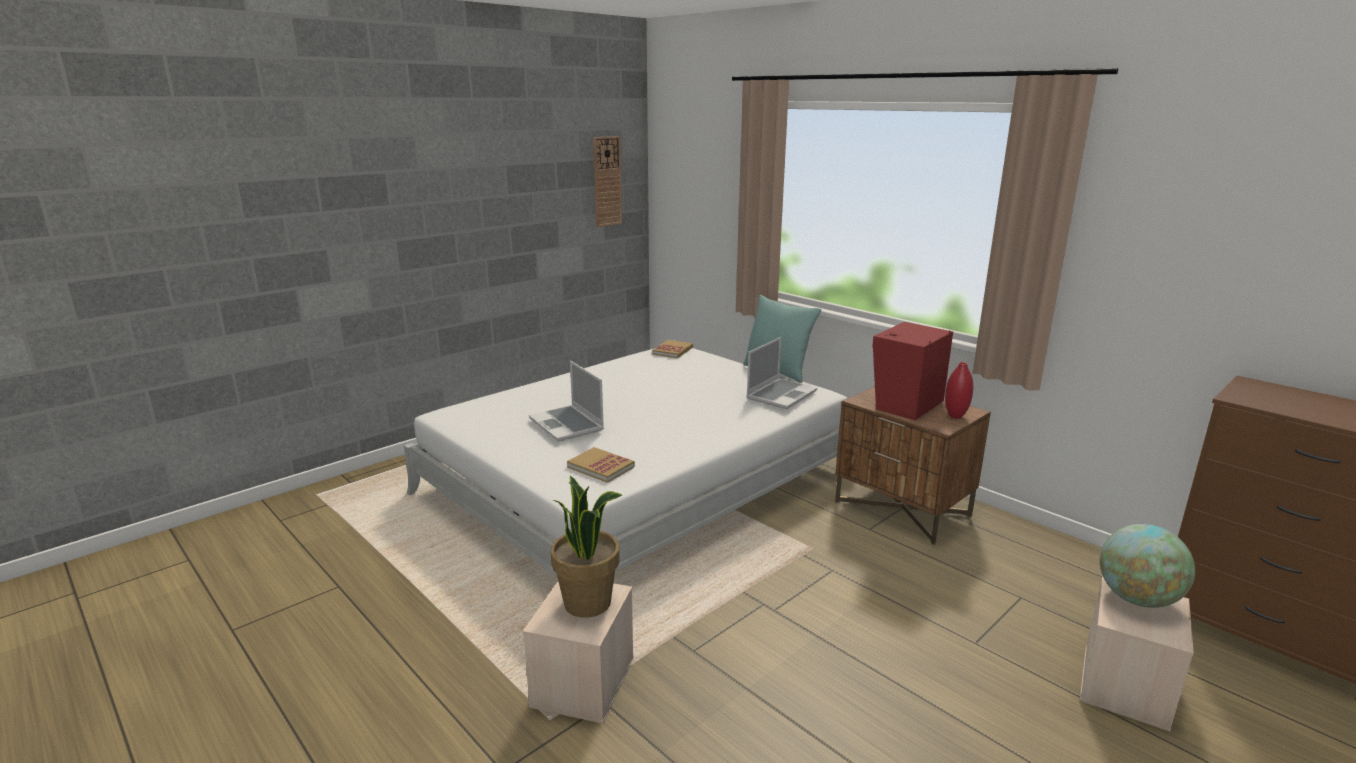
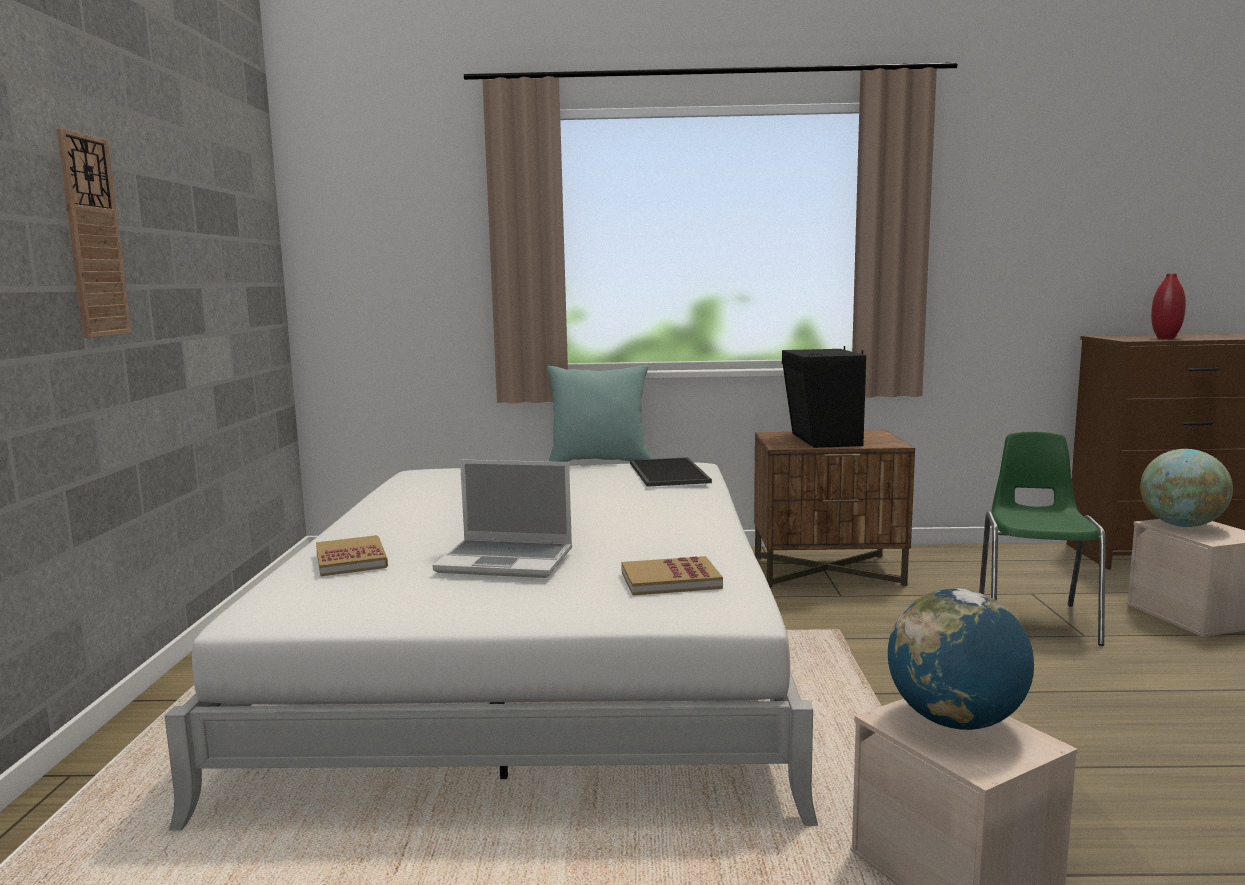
camera: 45 degrees left, 10 degrees down
potted plant [550,475,622,618] -> globe [888,588,1034,730]
wall clock [593,136,622,227] -> wall clock moved to [56,128,131,338]
book [652,340,693,358] -> book moved to [316,535,388,576]
laptop [746,337,817,409] -> tray [630,457,712,487]
red speaker [872,322,953,420] -> black speaker [782,346,866,448]
red vase [945,362,973,419] -> red vase moved to [1151,273,1186,339]
none -> green chair [979,432,1106,646]

